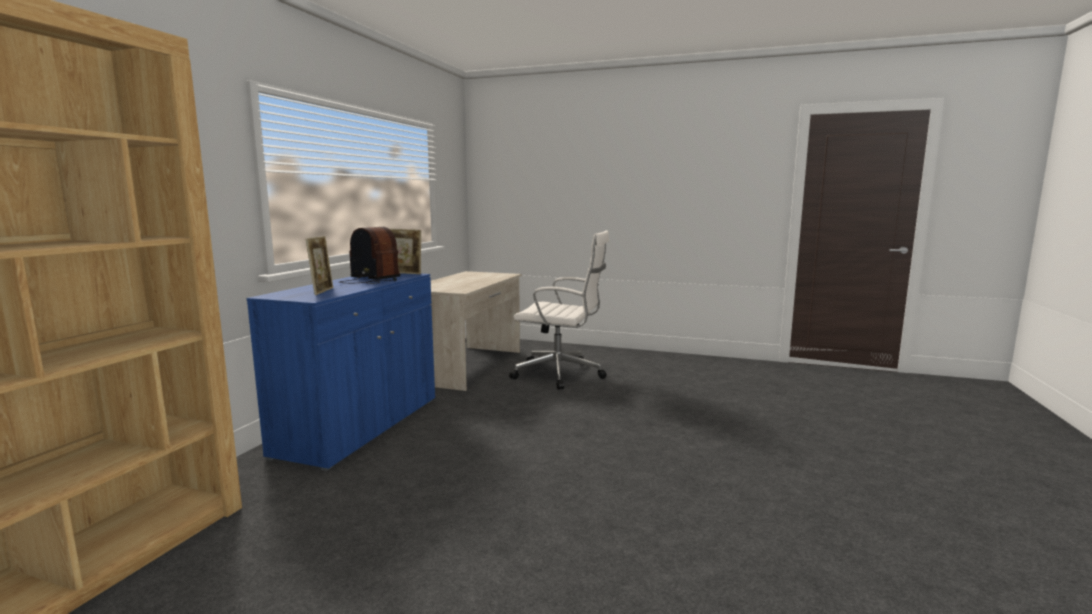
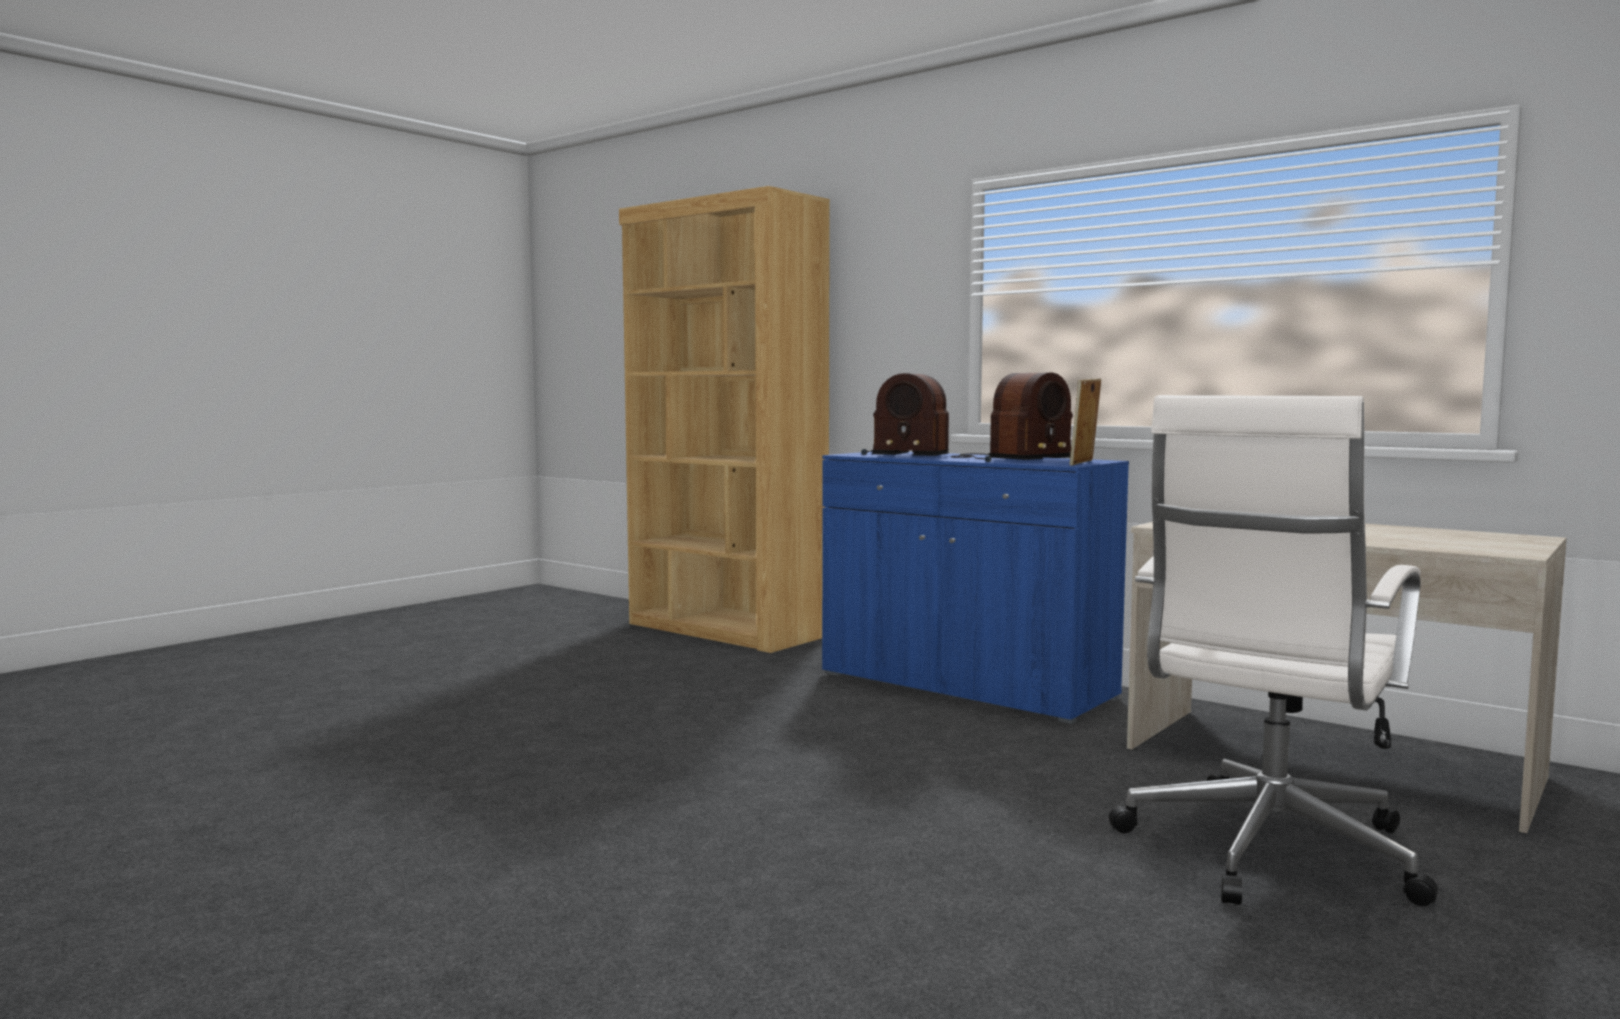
camera: 110 degrees right, 5 degrees down
picture frame [306,236,333,295] -> radio [861,373,949,456]

